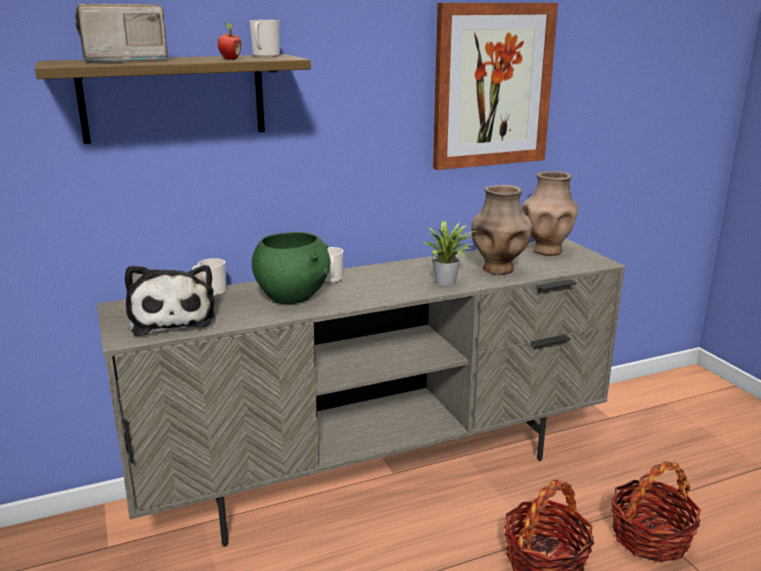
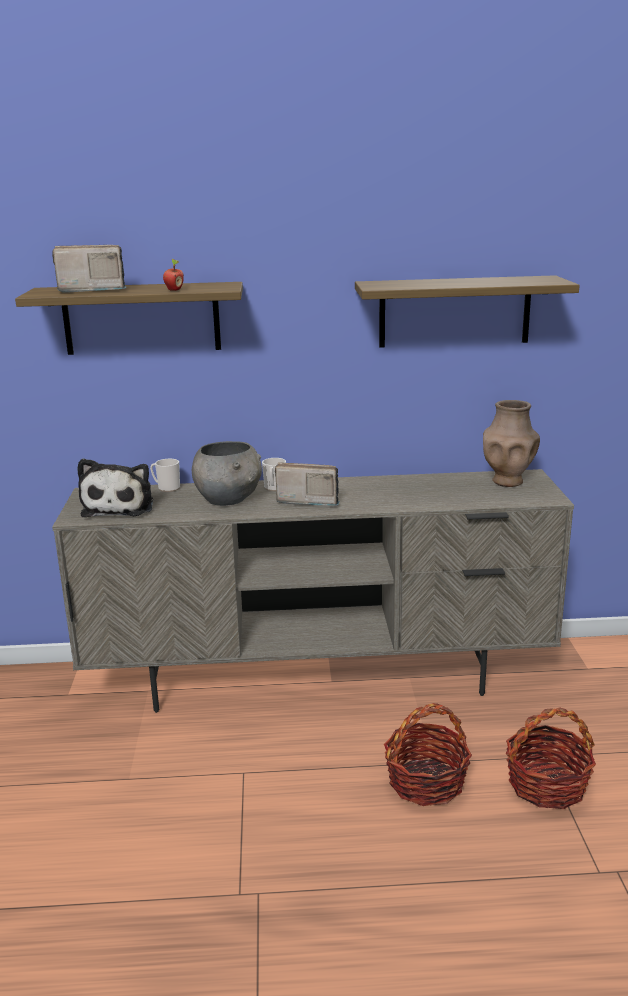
camera: 20 degrees right, 0 degrees up
mug [249,20,280,57] -> none
green bowl [252,232,331,304] -> grey bowl [192,441,262,506]
potted plant [424,221,477,286] -> none
picture [433,3,558,170] -> shelf [355,275,580,348]
brown vase [471,185,532,275] -> none
none -> radio [275,462,340,506]

